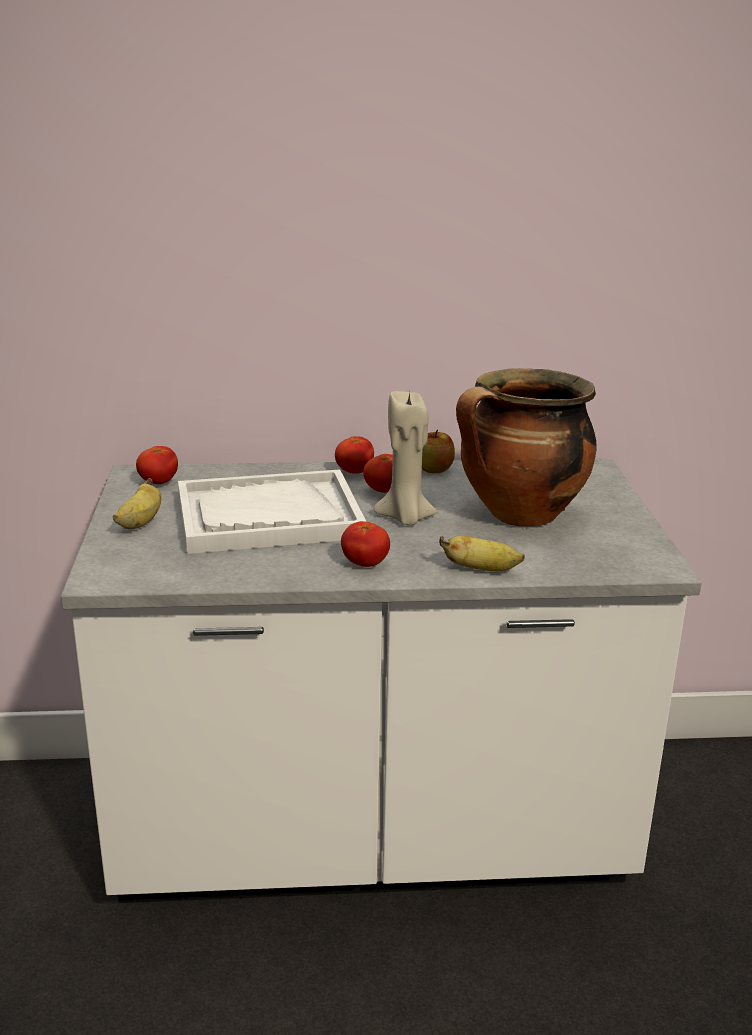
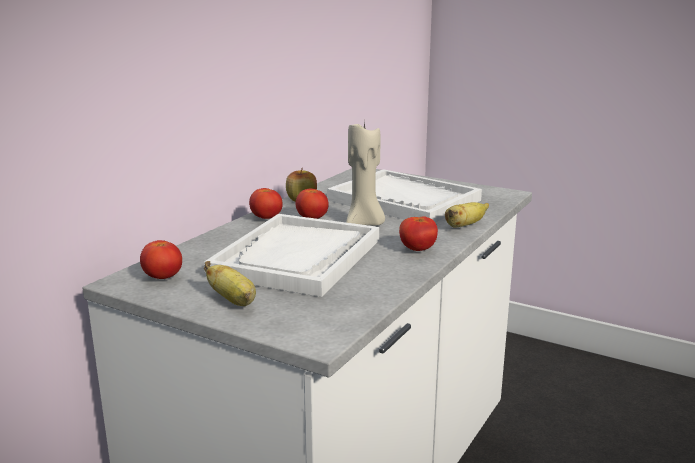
camera: 55 degrees left, 5 degrees down
cooking pot [456,368,597,526] -> white tray [327,169,482,223]

